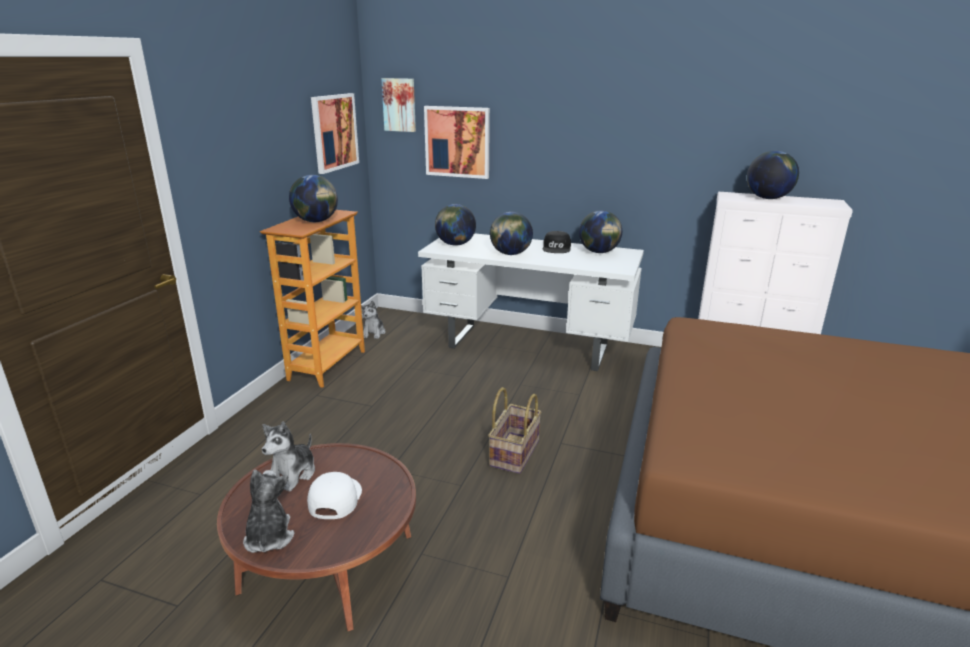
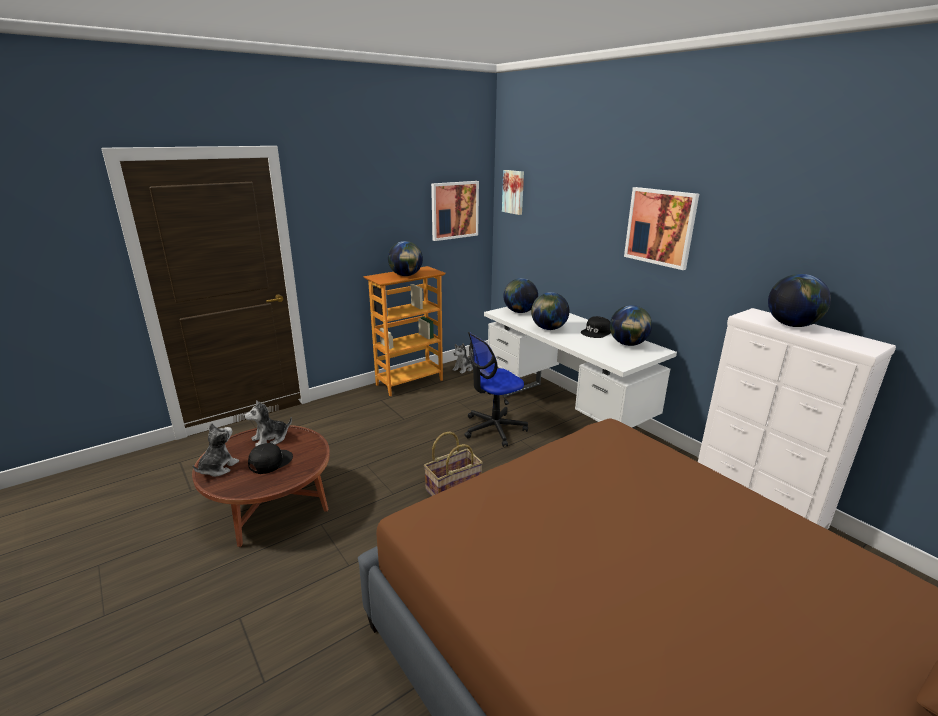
camera: 35 degrees right, 0 degrees up
white cap [307,472,362,519] -> black cap [248,443,293,474]
picture [424,106,490,179] -> picture moved to [624,187,699,270]
none -> office chair [464,332,528,447]

